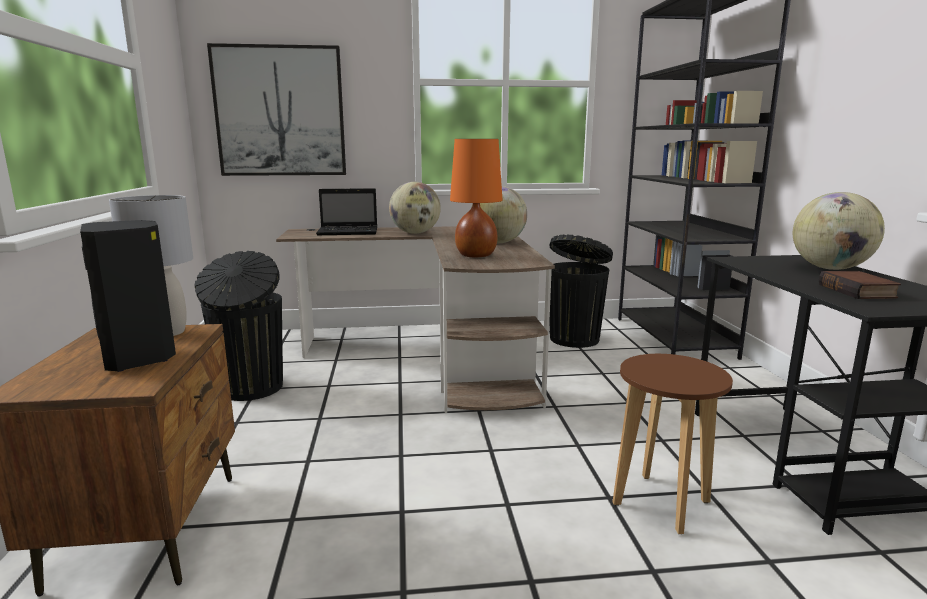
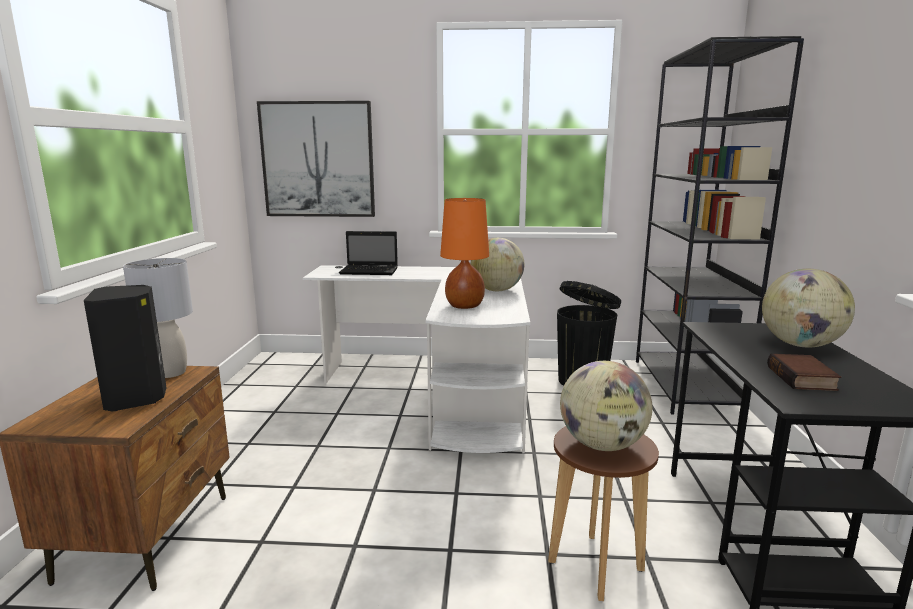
camera: 10 degrees right, 0 degrees up
black trash can [194,251,283,401] -> none
brown desk [276,226,555,413] -> white desk [303,265,530,454]
globe [389,182,441,234] -> globe moved to [560,361,652,451]

